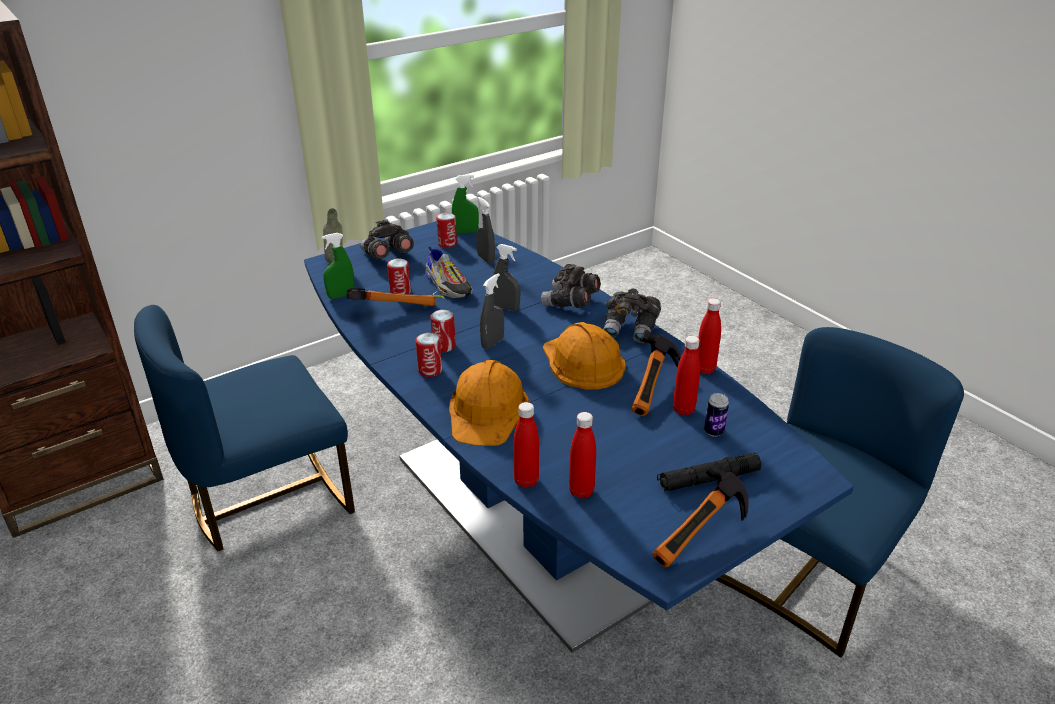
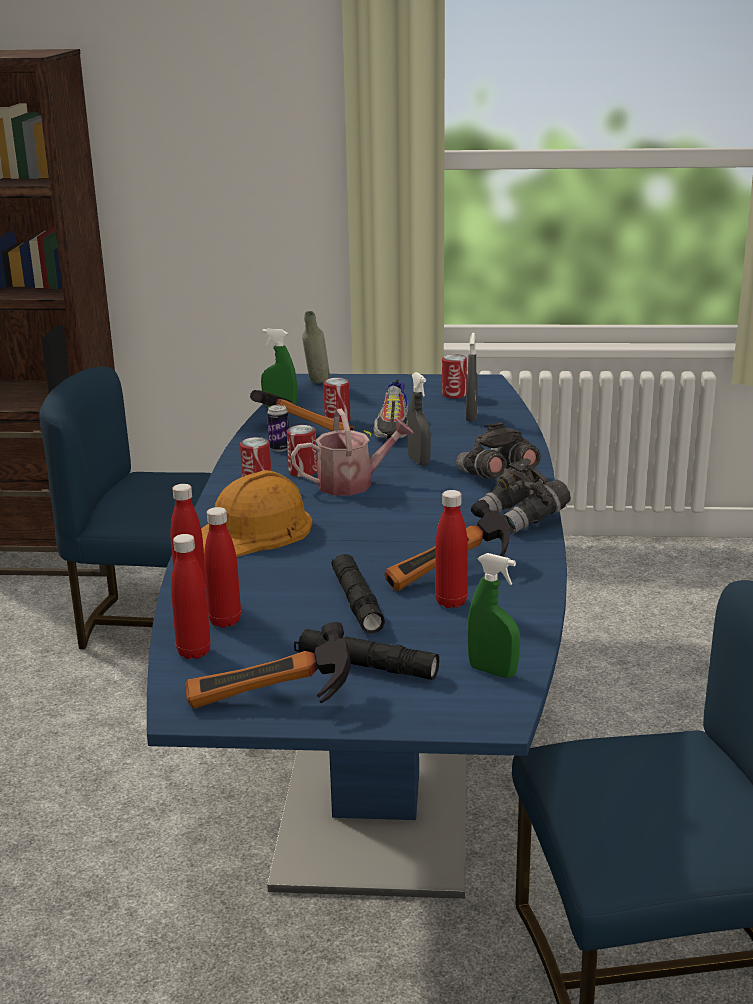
camera: 40 degrees right, 10 degrees down
grey binoculars [360,219,414,259] -> none
green spray bottle [452,175,479,233] -> green spray bottle moved to [467,553,520,678]
grey spray bottle [480,273,504,349] -> watering can [291,409,414,496]
orange hard hat [543,322,626,390] -> none
red bottle [697,298,721,374] -> red bottle moved to [171,534,211,659]
can [704,393,729,437] -> can moved to [267,405,289,452]
none -> black flashlight [332,554,385,634]

